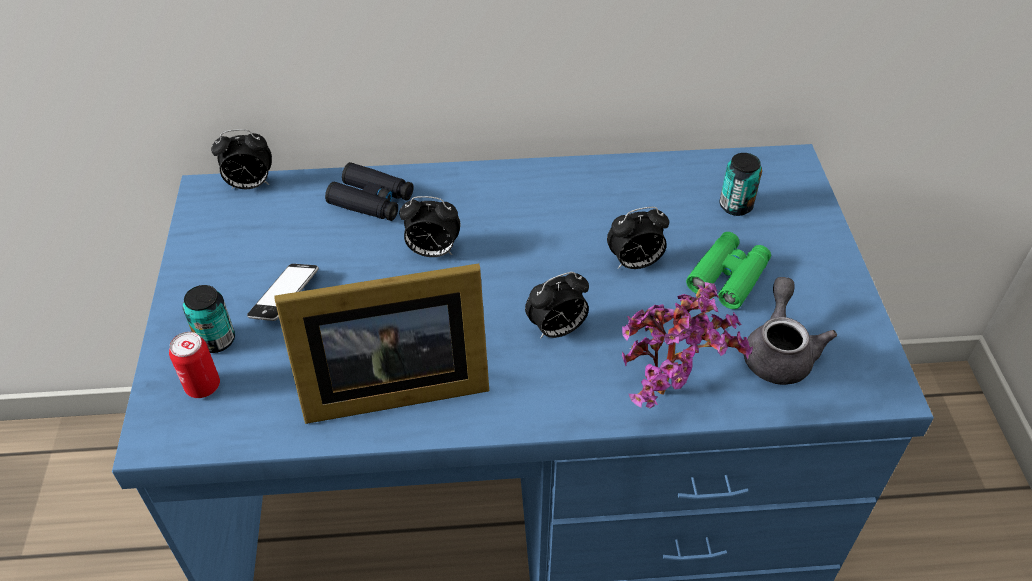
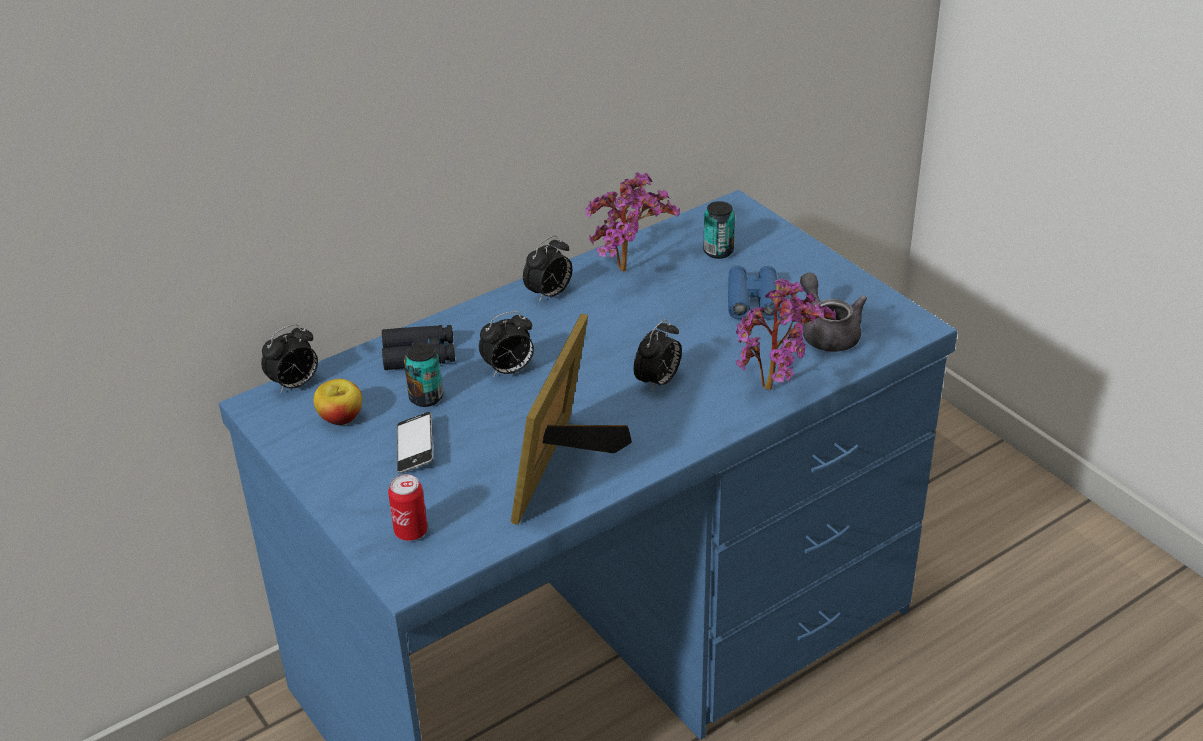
camera: 30 degrees left, 10 degrees down
can [183,285,235,353] -> can moved to [404,343,443,407]
picture frame [274,263,489,424] -> picture frame turned 150 degrees clockwise [511,314,632,525]
alarm clock [607,207,669,269] -> alarm clock moved to [523,235,572,303]
green binoculars [686,232,771,309] -> blue binoculars [728,266,781,320]
none -> apple [313,379,362,425]
none -> potted plant [586,172,680,272]

